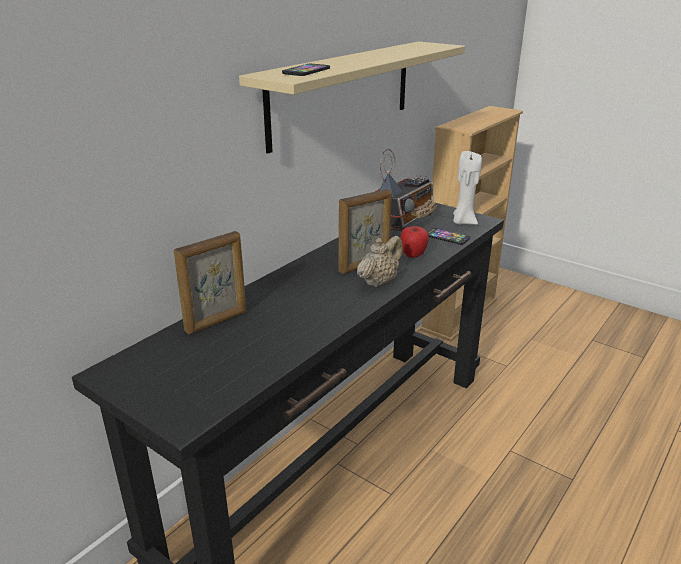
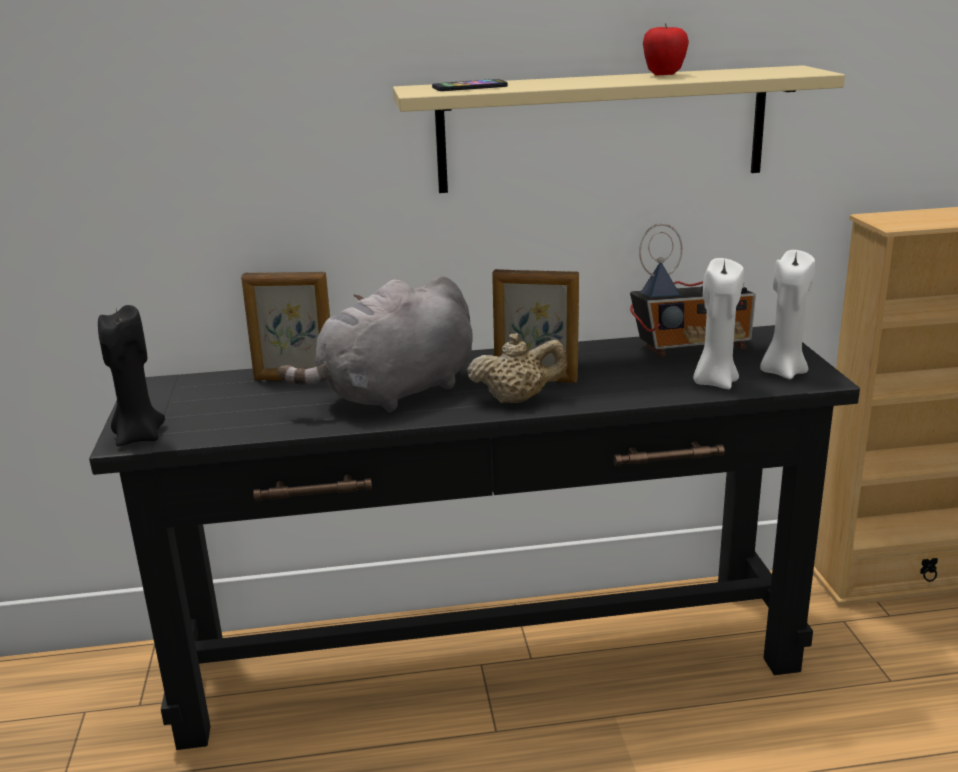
camera: 45 degrees right, 5 degrees down
apple [400,226,429,258] -> apple moved to [643,23,689,75]
phone [427,228,470,245] -> white candle [693,258,744,389]
none -> black candle [98,305,165,446]
none -> grey plush toy [278,276,473,413]

